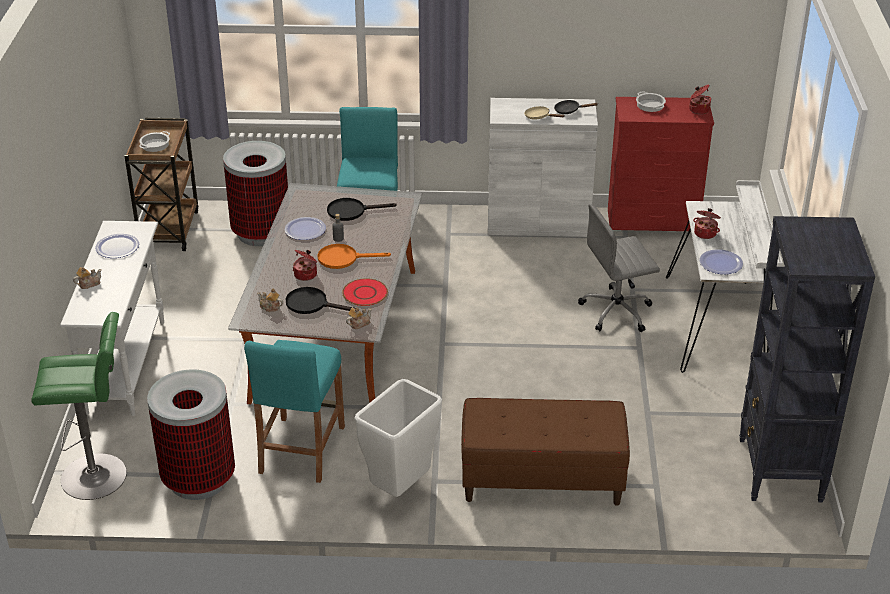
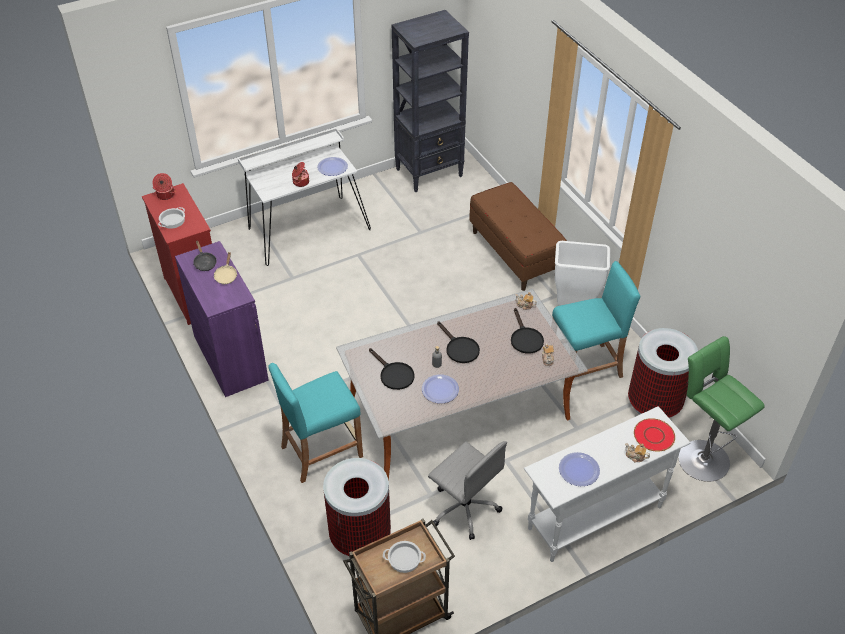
camera: 120 degrees left, 10 degrees up
cooking pot [293,250,317,281] -> none
orange frying pan [317,244,391,269] -> black frying pan [437,321,480,363]
red plate [342,278,388,306] -> red plate moved to [634,418,675,452]
white cabinet [488,98,598,237] -> purple cabinet [175,241,269,397]
grey office chair [578,204,660,332] -> grey office chair moved to [428,441,507,540]

